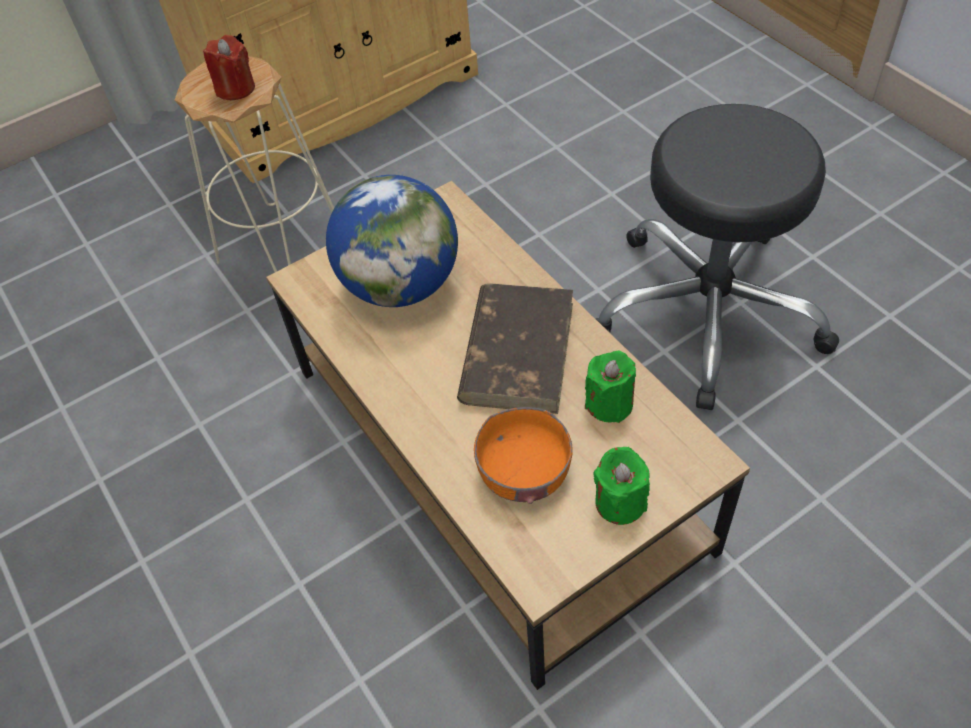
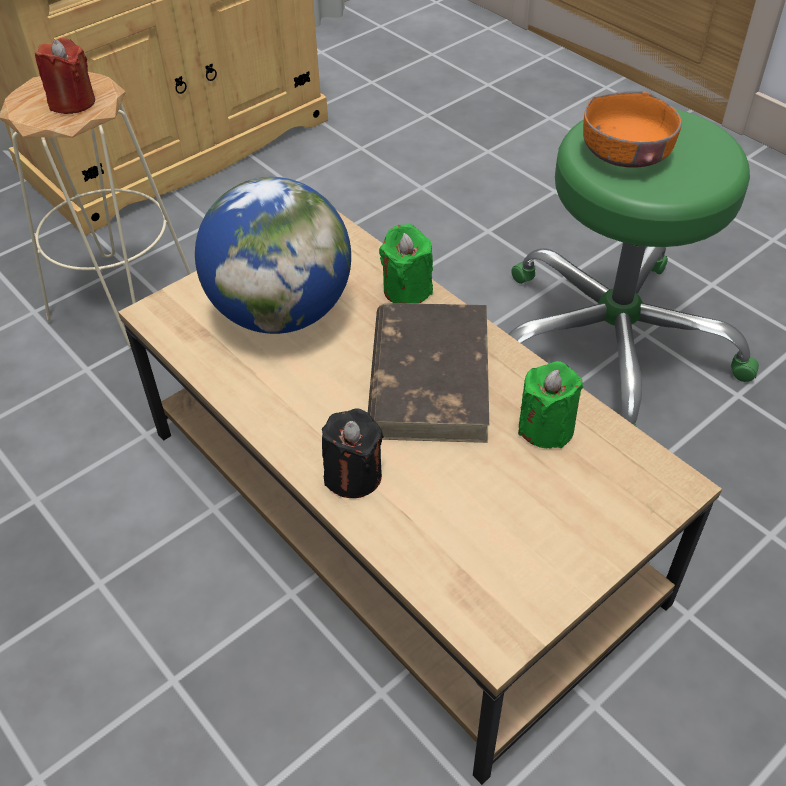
camera: 10 degrees left, 5 degrees down
orange bowl [474,407,573,504] -> orange bowl moved to [583,91,682,168]
green candle [593,447,650,525] -> green candle moved to [379,224,433,304]
black stool [596,104,839,410] -> green stool [509,109,759,426]
none -> black candle [322,408,384,498]

